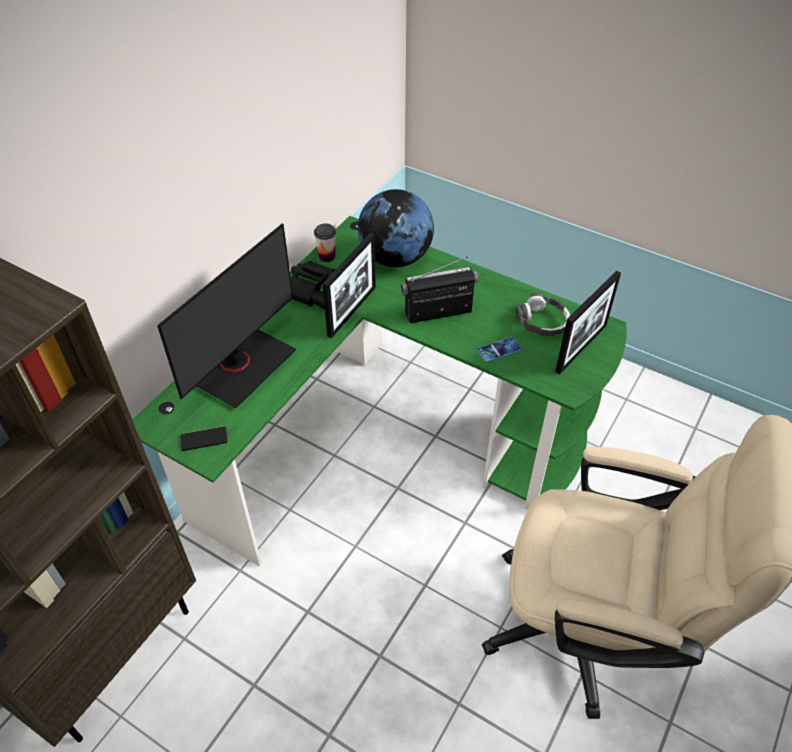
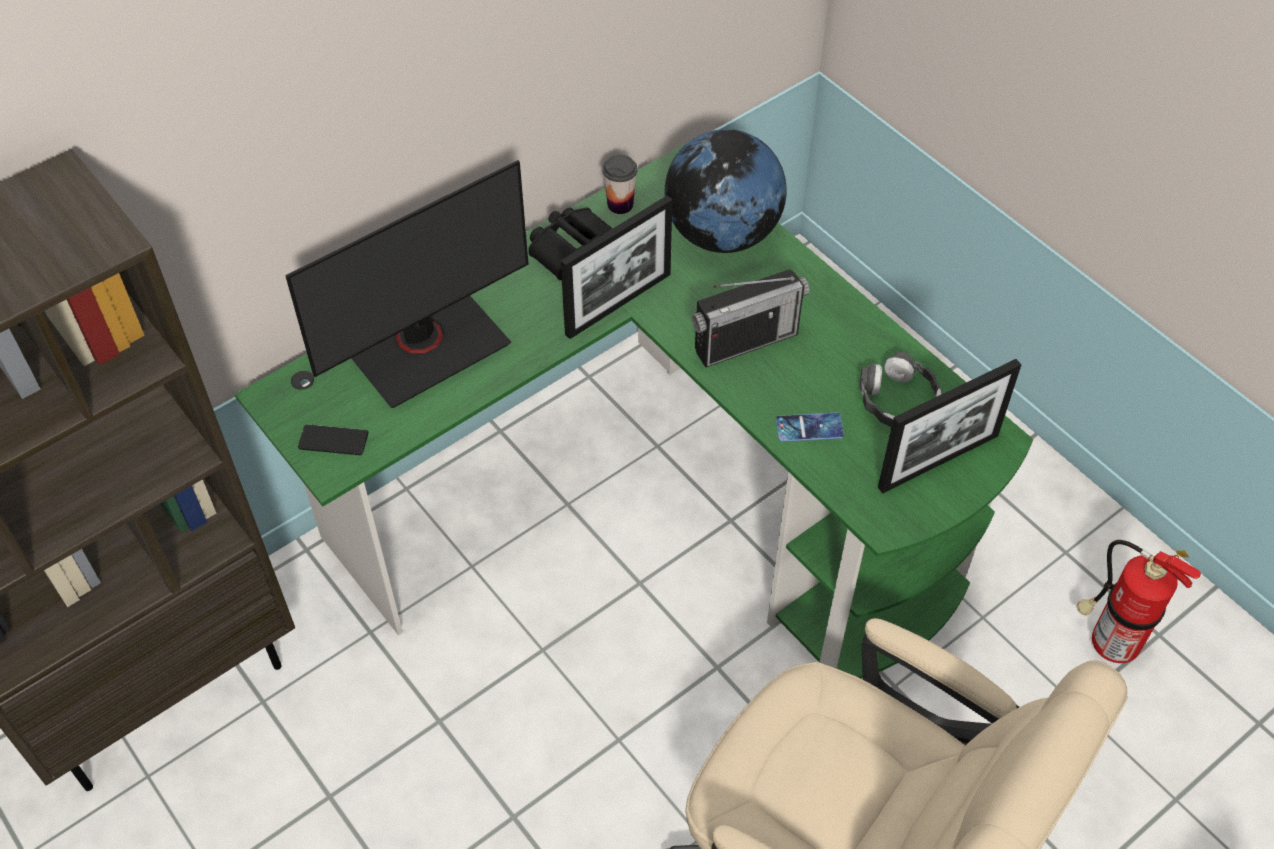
camera: 20 degrees right, 5 degrees up
radio [401,257,479,323] -> radio turned 150 degrees clockwise [692,269,810,368]
none -> fire extinguisher [1077,540,1201,663]

